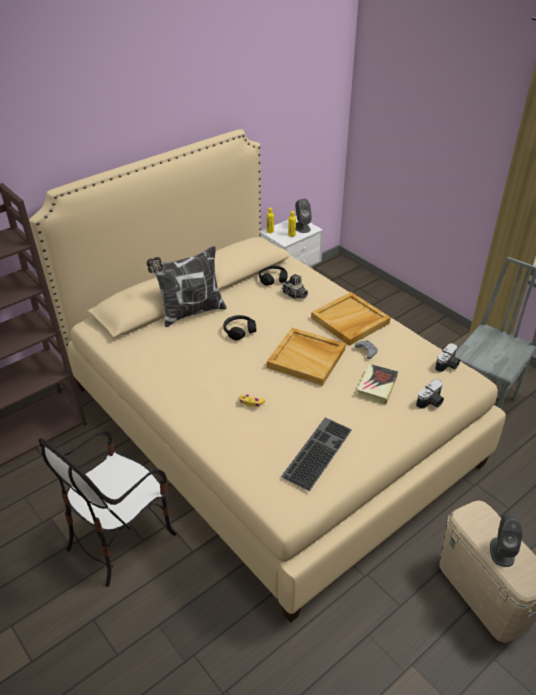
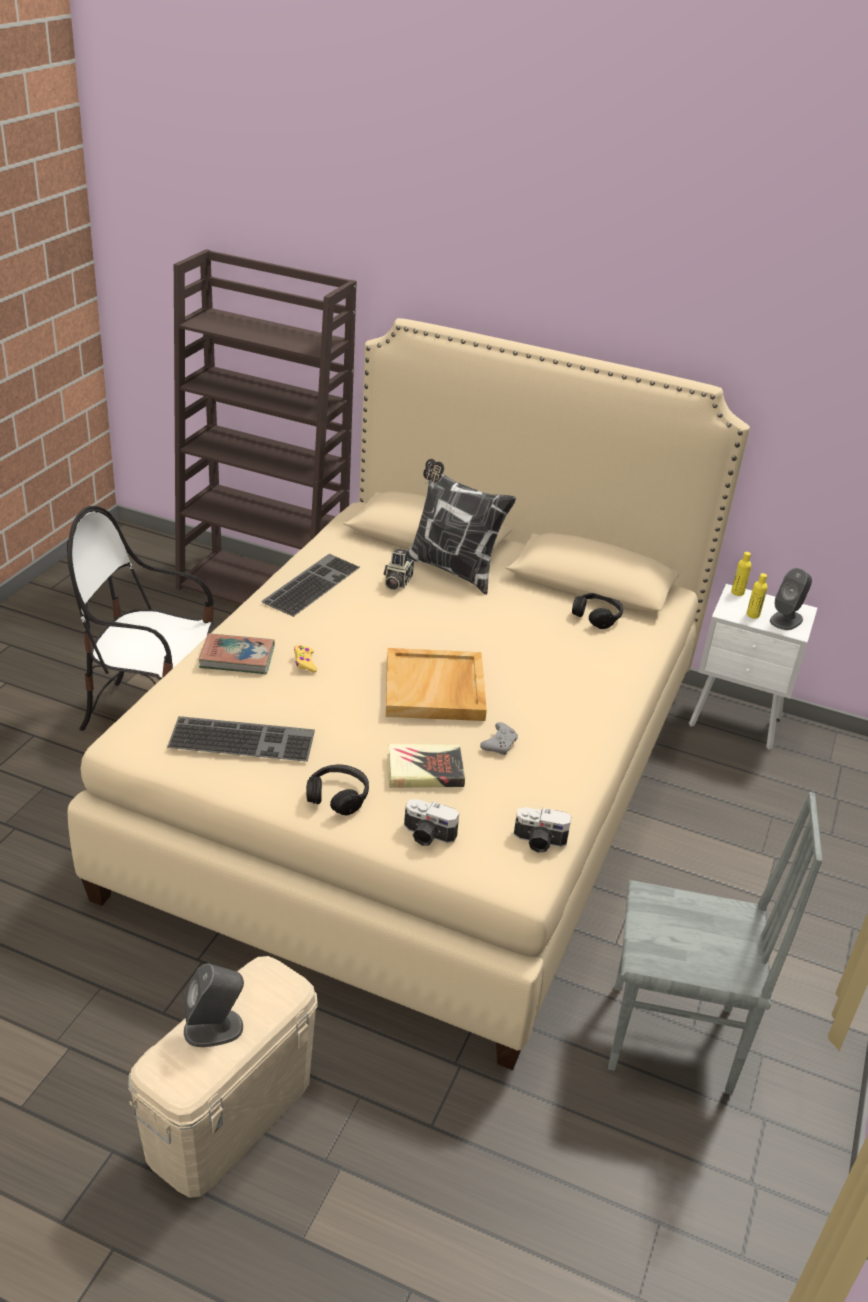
camera: 60 degrees right, 5 degrees down
black headphones [223,315,256,340] -> black headphones moved to [306,764,369,815]
camera [282,274,308,299] -> camera moved to [384,549,414,591]
beige tray [311,292,391,346] -> none
none -> book [198,633,275,674]
none -> keyboard [261,554,360,617]

